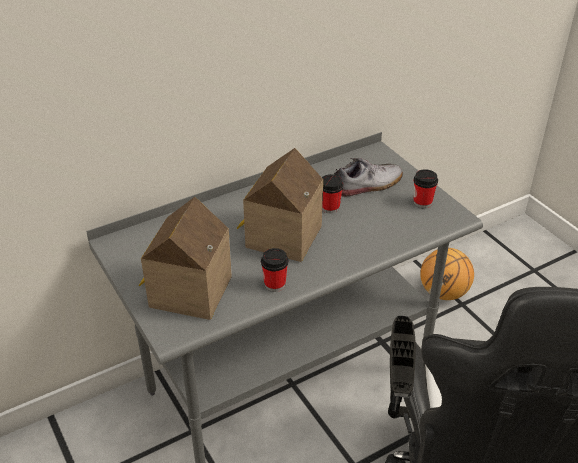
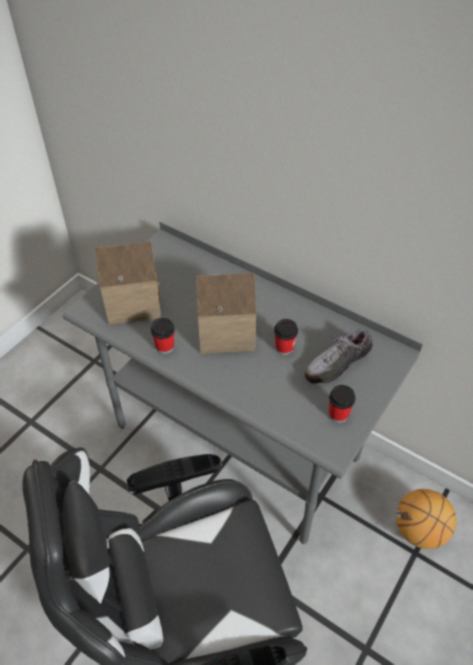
camera: 65 degrees right, 10 degrees up
shoe [334,158,403,197] -> shoe turned 105 degrees clockwise [305,328,373,384]

